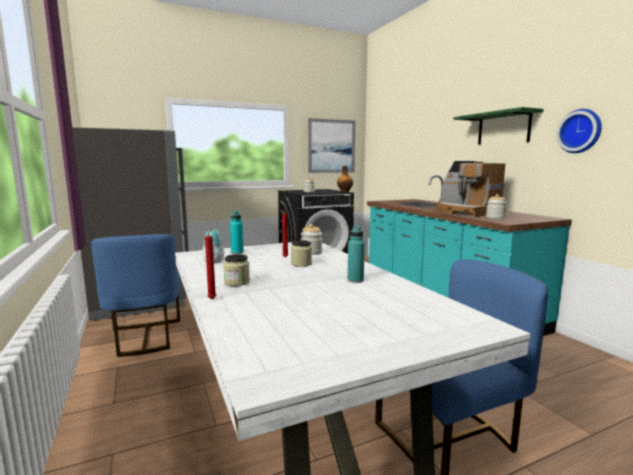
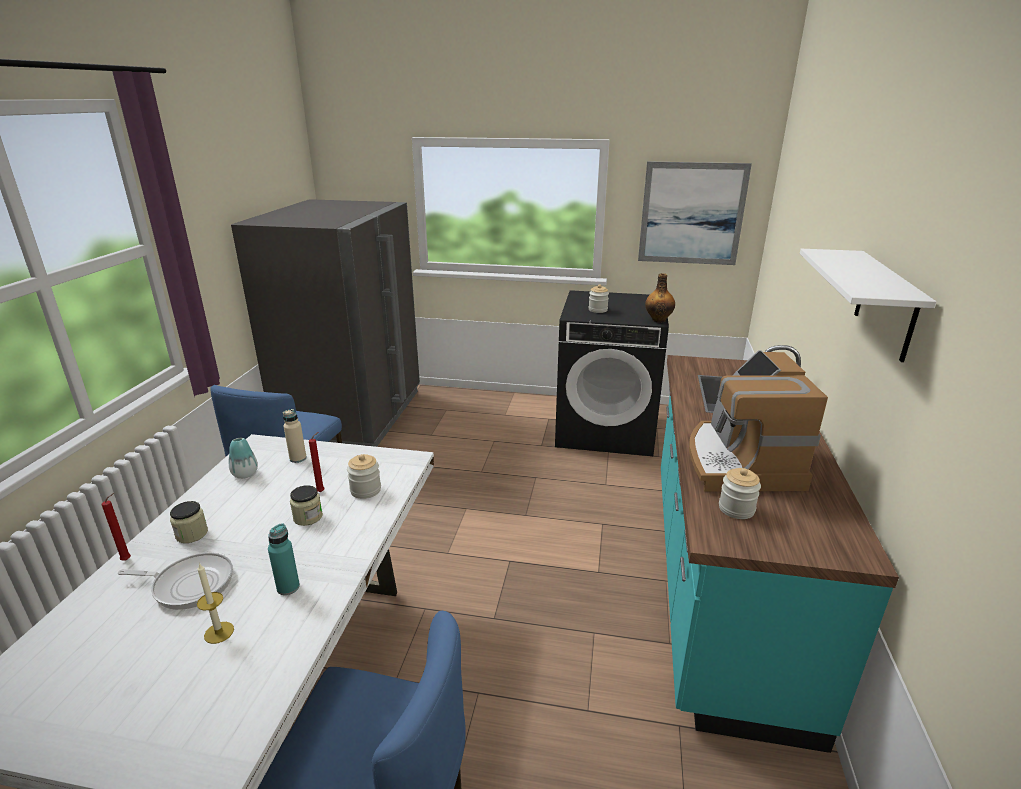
camera: 35 degrees right, 15 degrees up
turquoise bottle [230,211,244,254] -> beige bottle [283,409,307,463]
green shelf [453,107,543,145] -> white shelf [800,249,936,362]
wall clock [556,109,602,153] -> none
none -> frying pan [118,553,233,610]
none -> candle [197,563,234,644]

